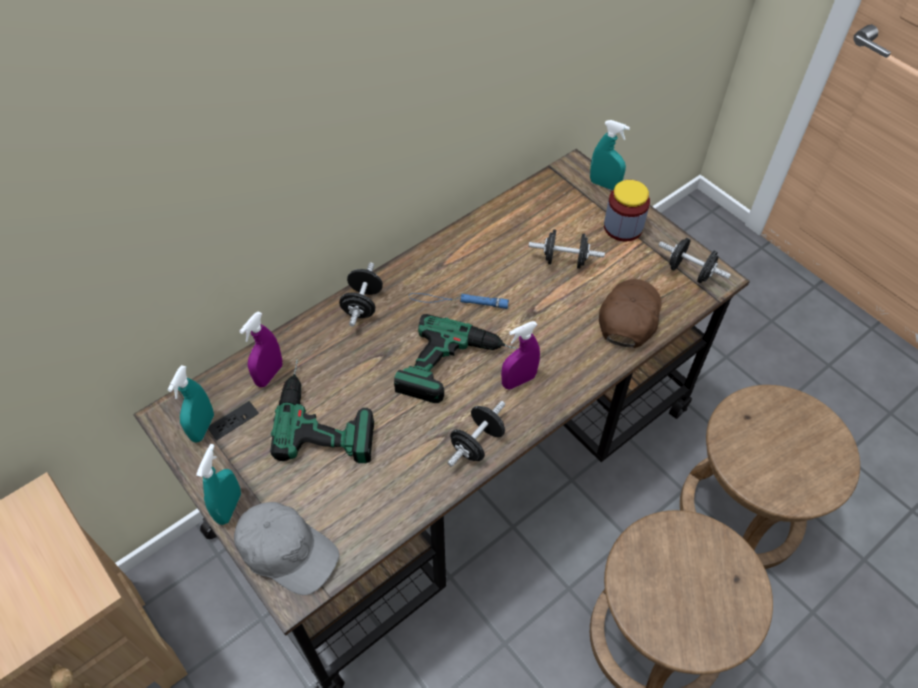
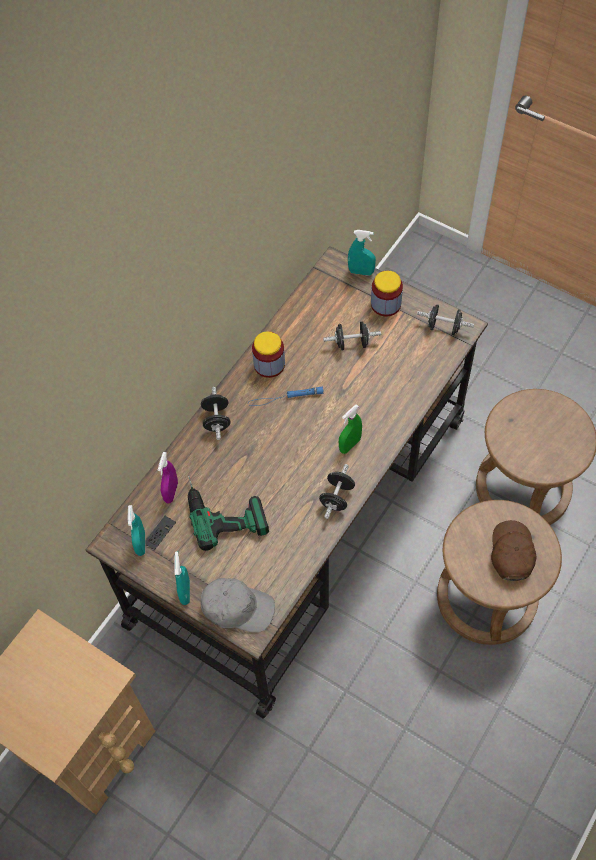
camera: 15 degrees left, 5 degrees up
power drill [394,314,519,403] -> none
purple spray bottle [501,321,540,390] -> green spray bottle [339,404,362,454]
brown cap [599,279,662,348] -> brown cap moved to [491,520,537,581]
none -> jar [252,331,285,378]

